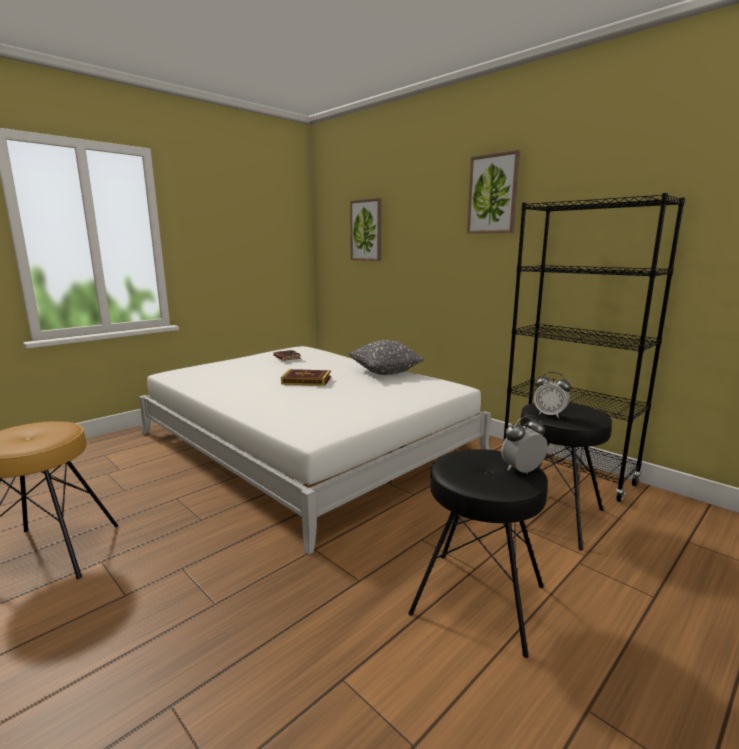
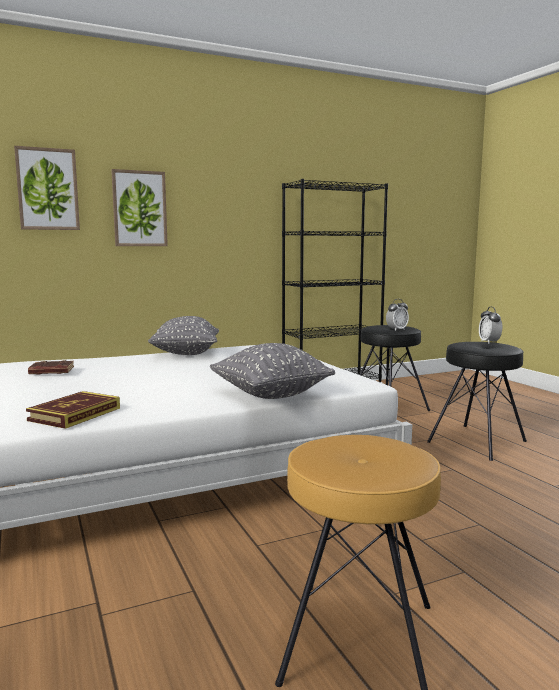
camera: 70 degrees left, 5 degrees down
book [281,369,331,386] -> book moved to [26,391,120,429]
picture [467,150,520,234] -> picture moved to [111,169,168,246]
none -> grey pillow [210,343,335,399]

